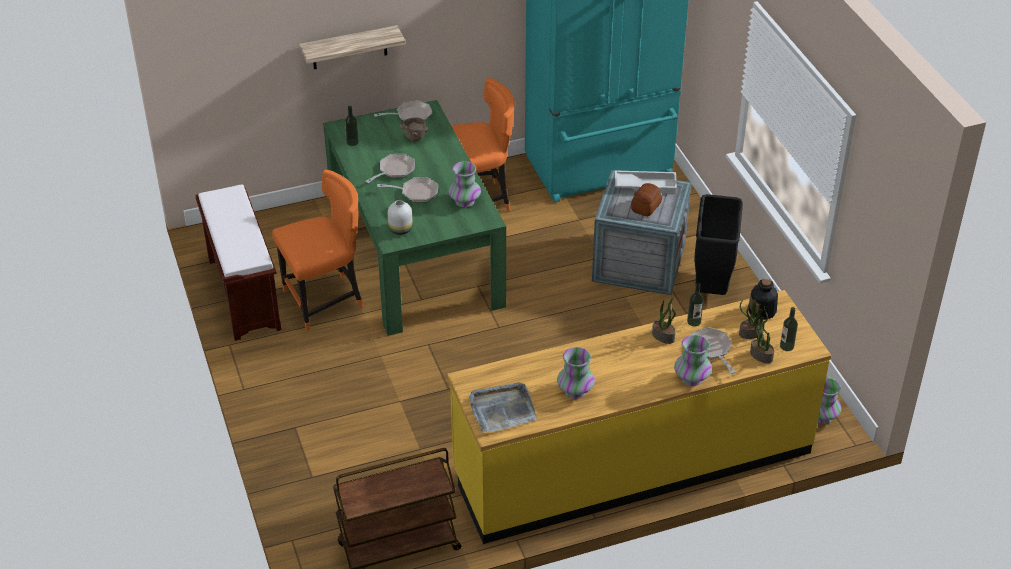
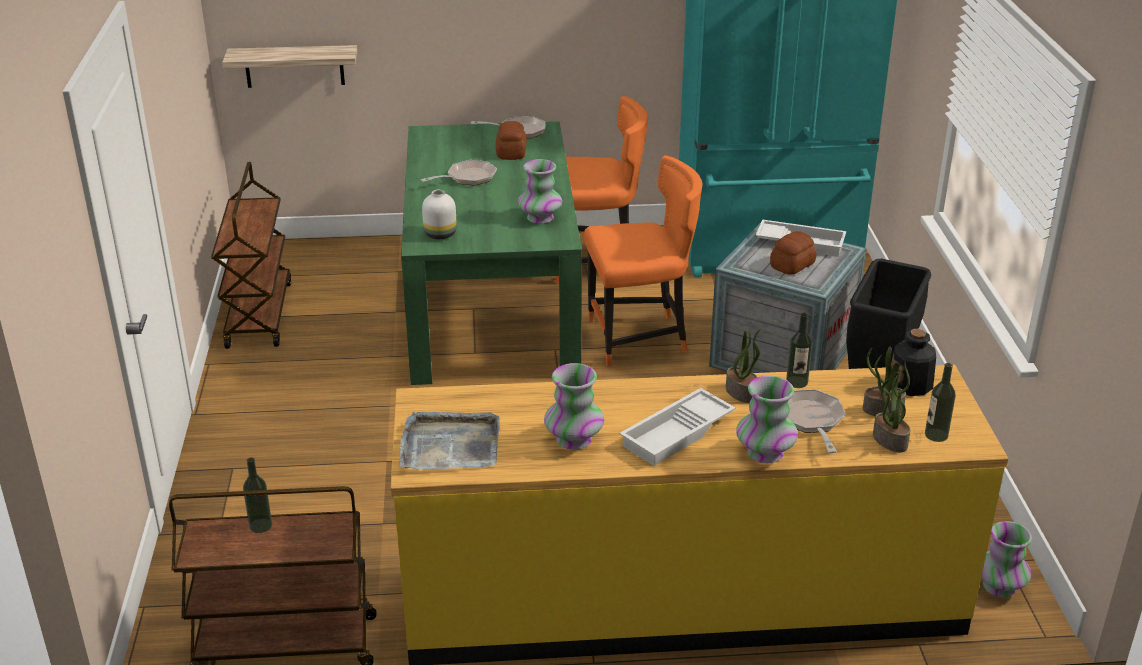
camera: 15 degrees right, 10 degrees down
brown bench [195,185,281,341] -> brown cart [211,162,291,349]
orange chair [272,170,363,331] -> orange chair moved to [584,155,703,367]
shelf [299,25,406,69] -> shelf moved to [222,45,357,88]
bottle [345,106,359,146] -> bottle moved to [243,458,272,533]
frying pan [377,177,439,202] -> none
brown bowl [400,117,429,141] -> bread [495,121,527,160]
none -> white tray [620,388,736,466]

